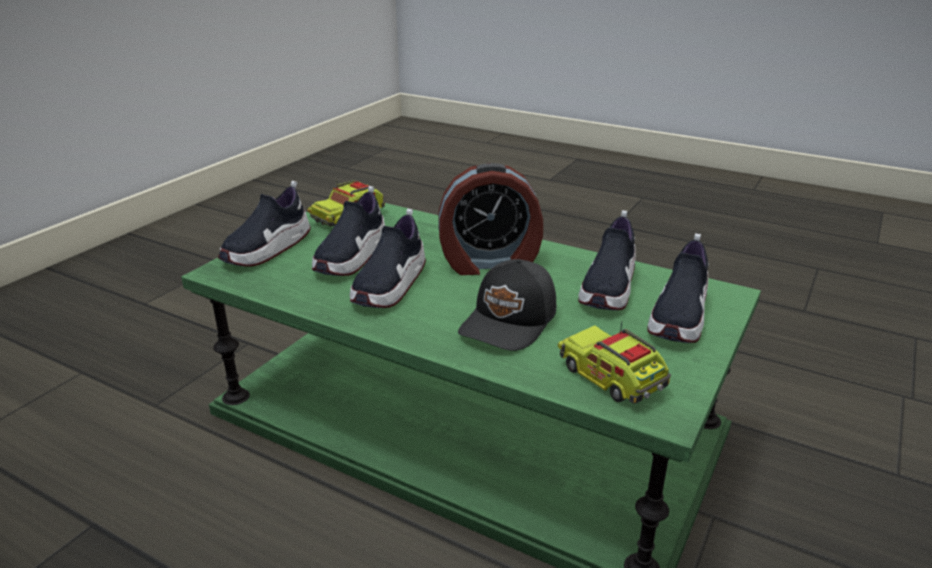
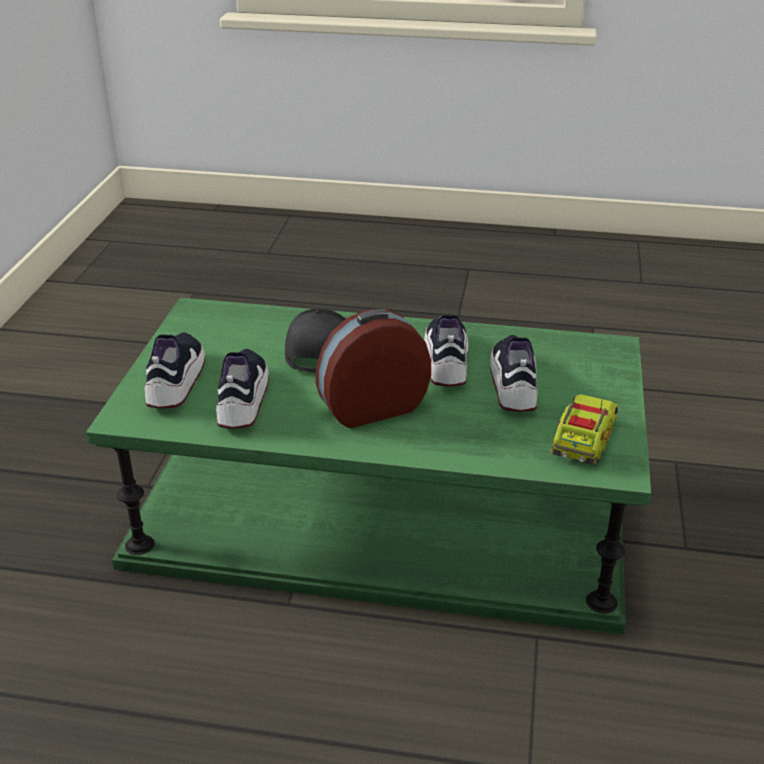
camera: 160 degrees right, 5 degrees up
shoe [218,181,311,267] -> none
toy truck [558,321,671,404] -> none

